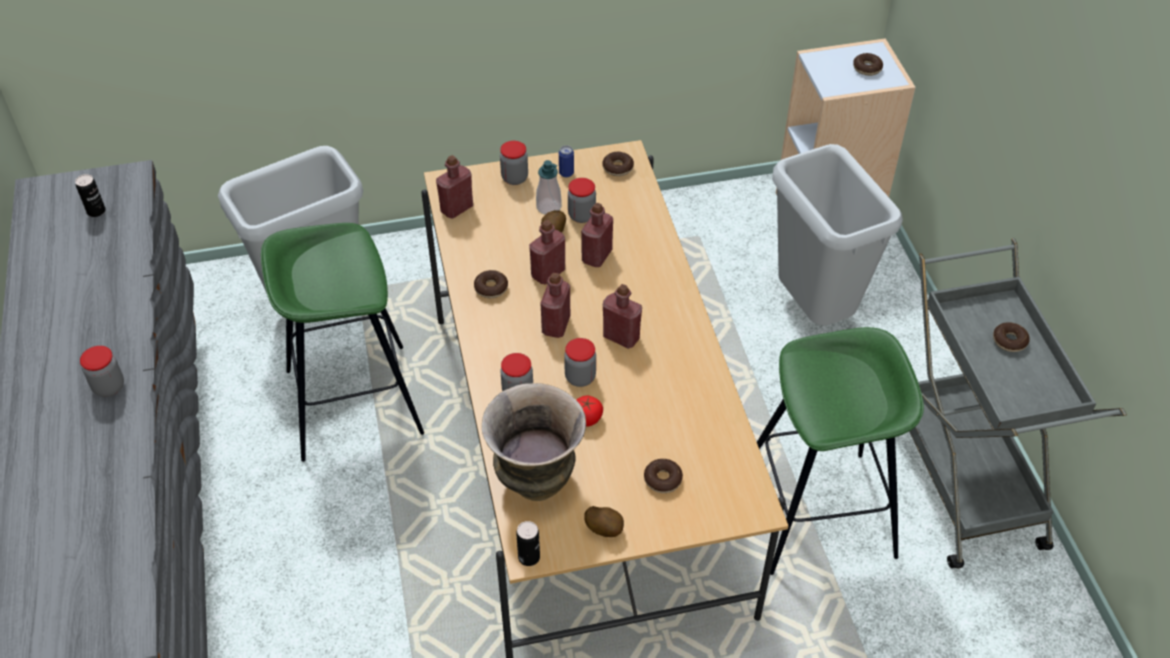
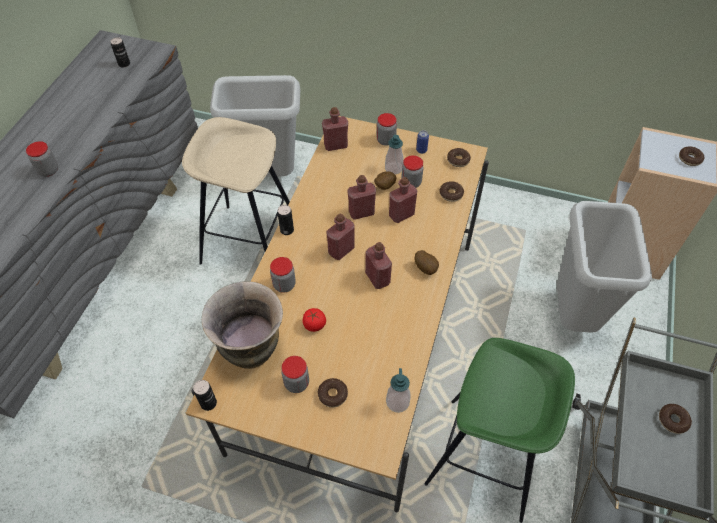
camera: 30 degrees right, 5 degrees up
green stool [261,223,424,462] -> beige stool [182,117,290,265]
donut [474,270,508,298] -> donut moved to [440,181,464,202]
jar [564,338,596,387] -> jar moved to [281,356,309,393]
potato [584,506,624,537] -> potato moved to [414,250,439,275]
none -> can [277,205,294,235]
none -> soap dispenser [386,368,410,413]

